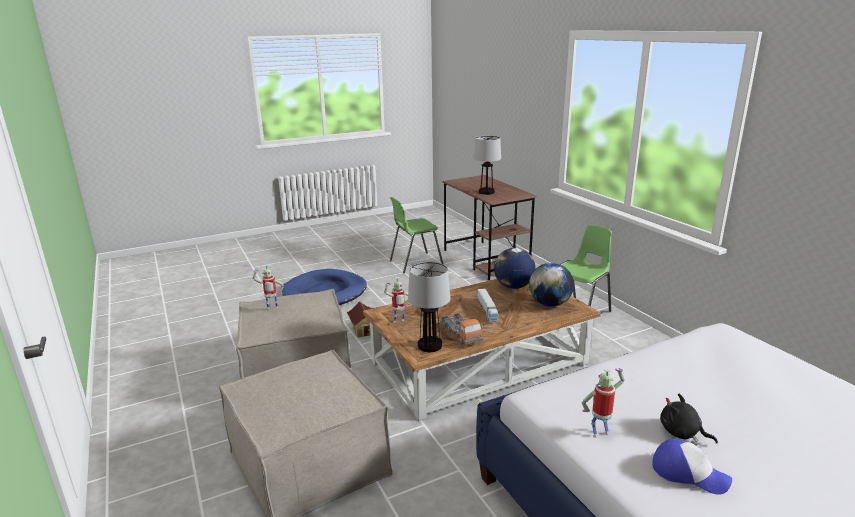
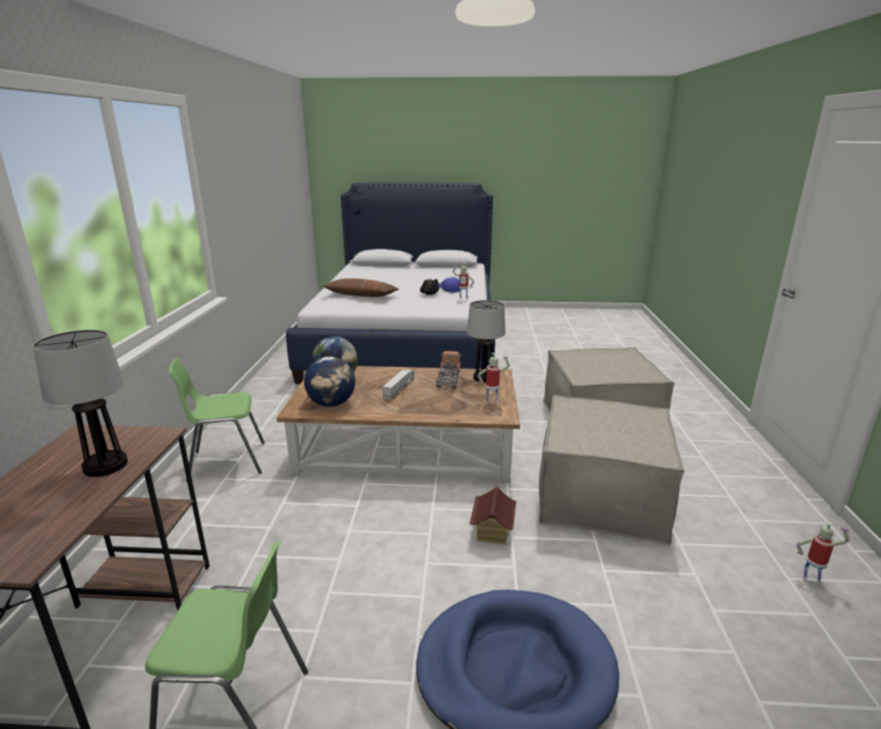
camera: 150 degrees left, 0 degrees up
toy robot [253,264,284,309] -> toy robot moved to [796,522,849,584]
none -> brown pillow [322,278,399,297]

